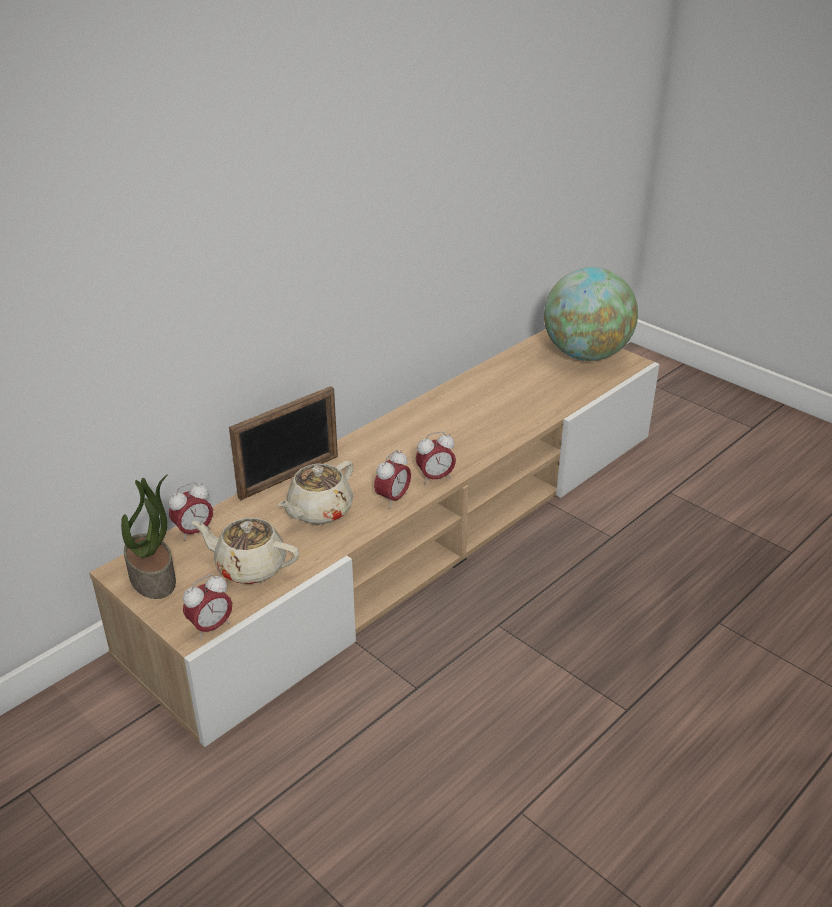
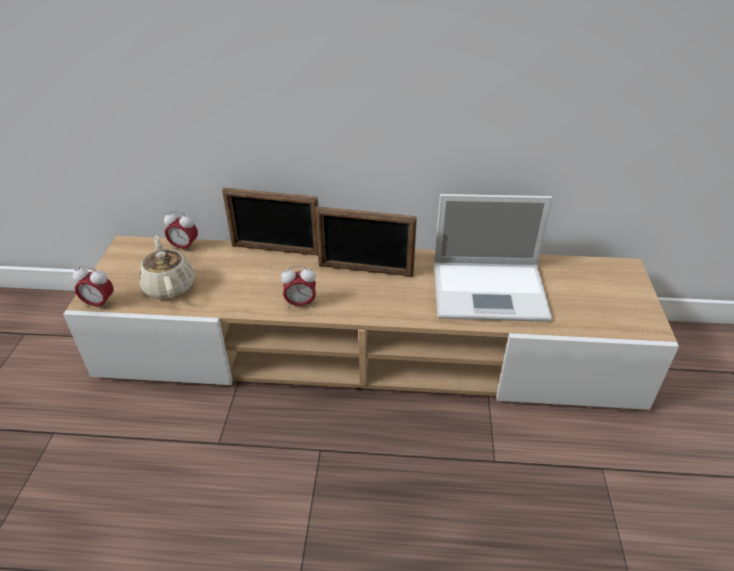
camera: 50 degrees right, 5 degrees up
potted plant [121,474,176,599] -> none
beige teapot [278,461,353,524] -> none
alarm clock [416,431,456,484] -> none
globe [544,267,638,361] -> none
none -> picture frame [315,206,417,277]
none -> laptop [434,194,552,322]

